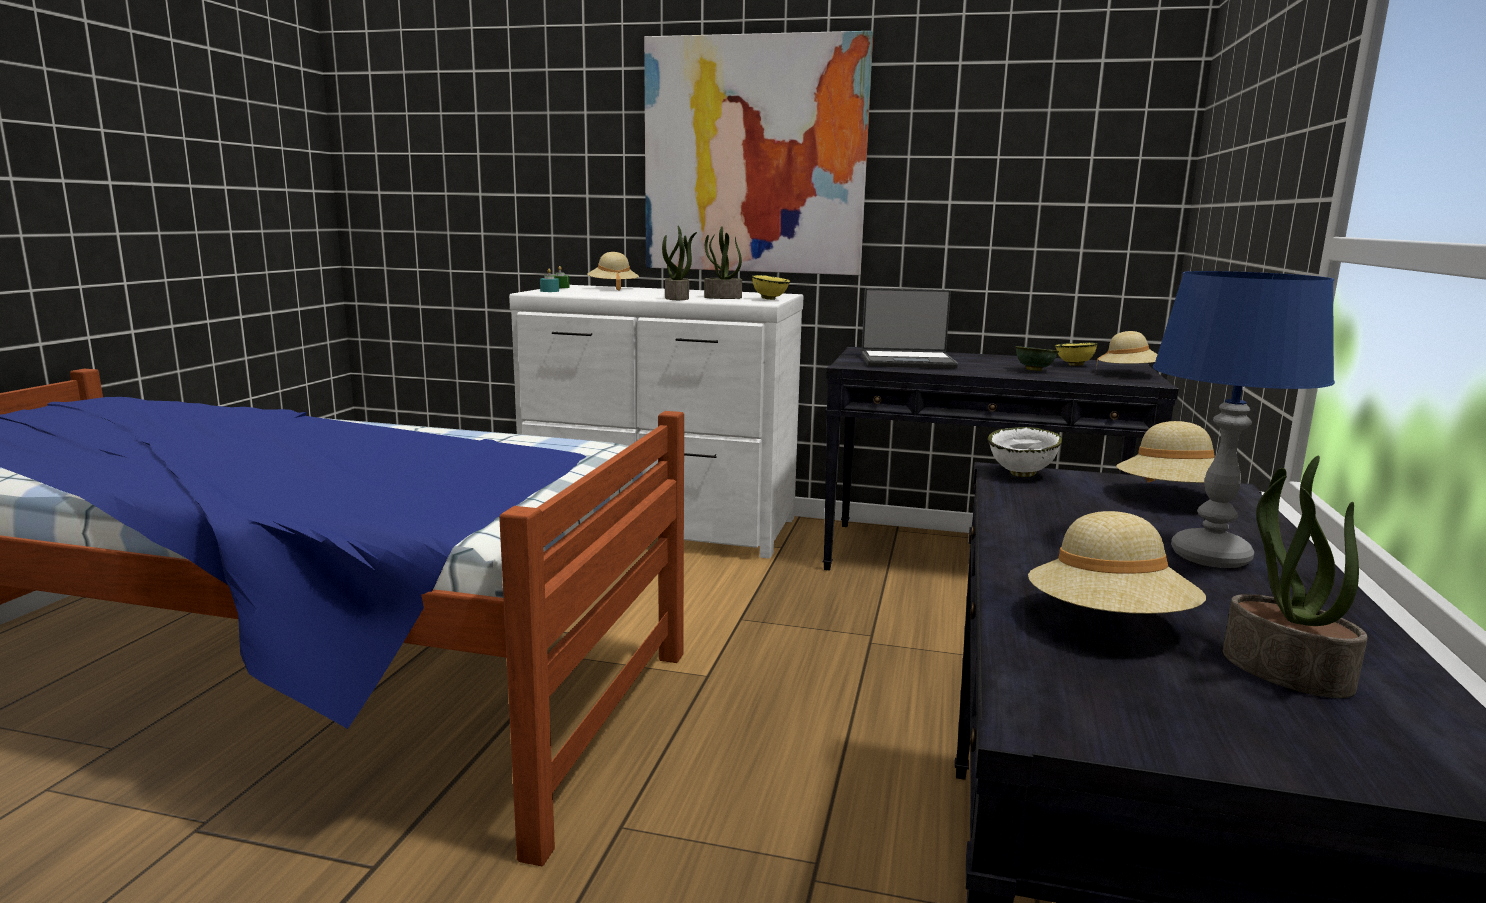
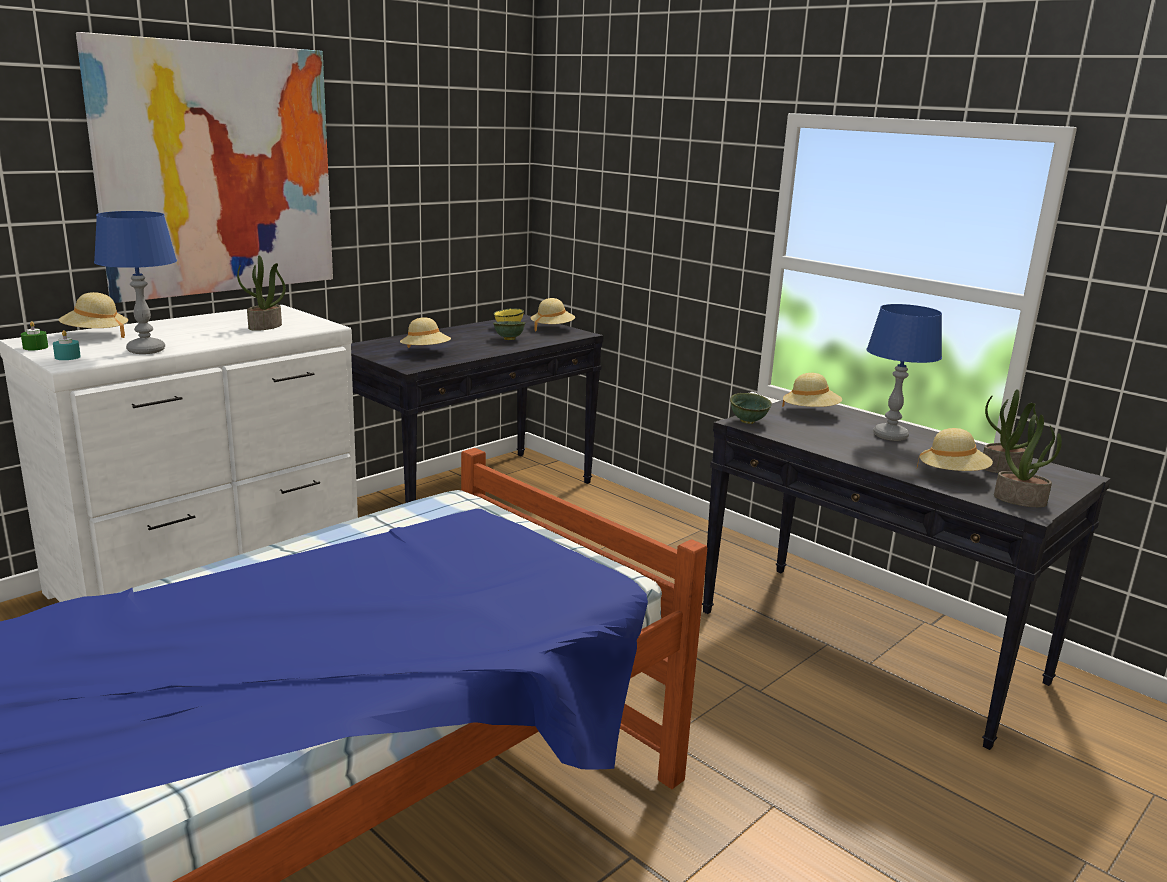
camera: 60 degrees left, 5 degrees up
potted plant [662,226,697,300] -> potted plant moved to [994,414,1062,507]
yellow bowl [752,275,790,300] -> none
laptop [862,288,958,369] -> beige hat [400,317,451,348]
white bowl [988,427,1062,477] -> green bowl [730,393,772,424]
none -> blue table lamp [94,211,177,354]

